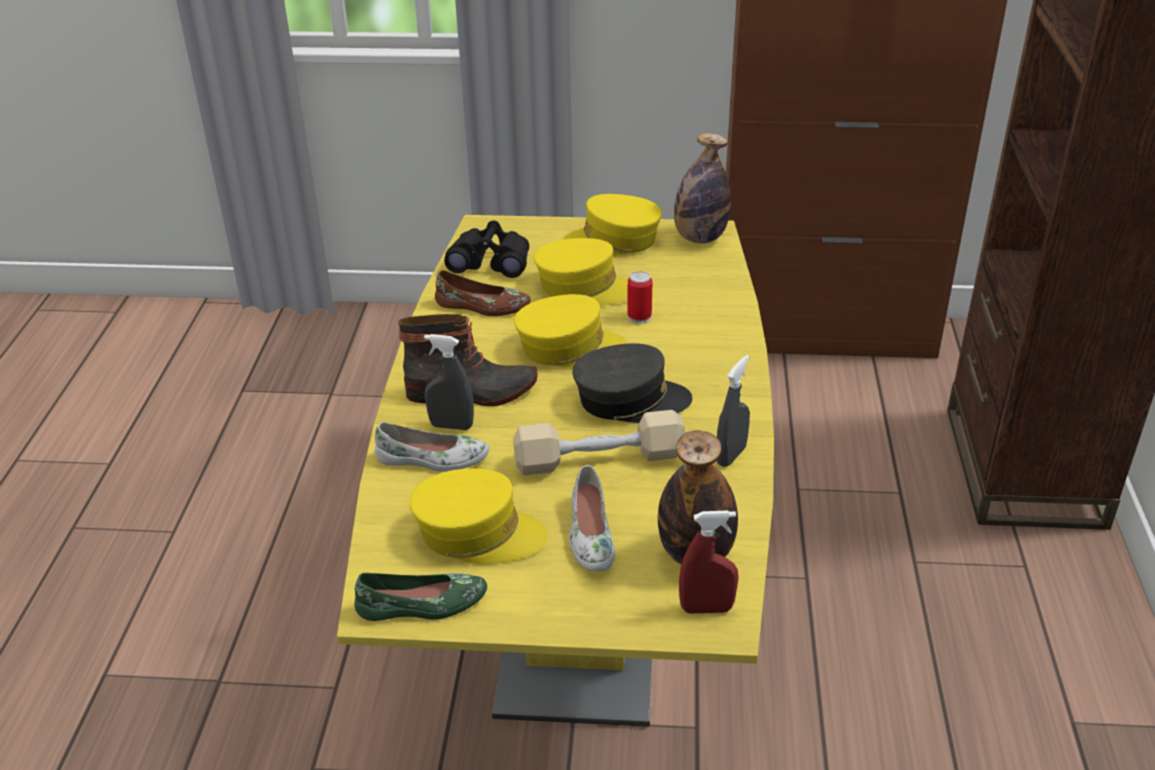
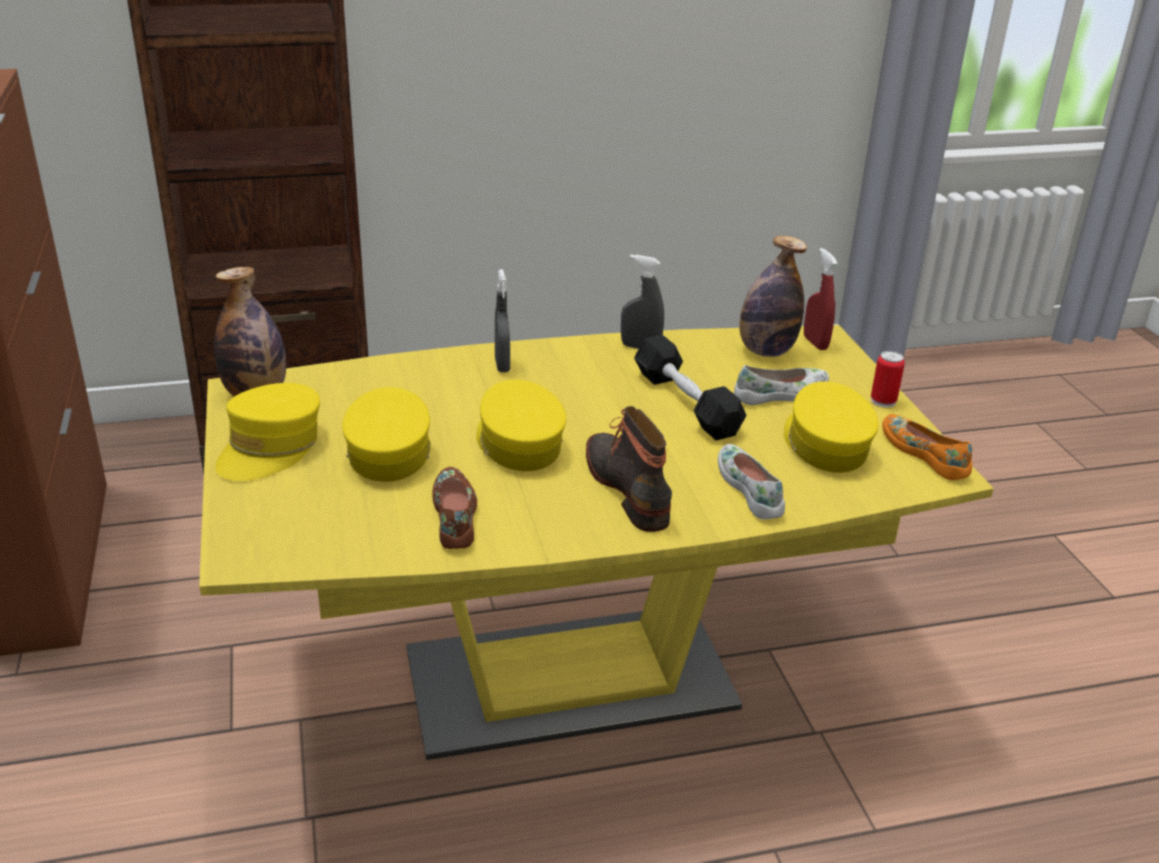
camera: 110 degrees left, 5 degrees down
green shoe [354,573,487,621] -> orange shoe [882,414,972,480]
grey spray bottle [424,334,474,430] -> grey spray bottle moved to [495,269,510,372]
black binoculars [444,220,529,278] -> none
beige dumbbell [513,410,685,475] -> black dumbbell [634,335,746,440]
yellow cap [563,194,662,256] -> yellow cap turned 45 degrees clockwise [215,383,320,481]
grey cap [572,343,692,423] -> none
can [627,271,653,324] -> can moved to [871,351,905,408]

